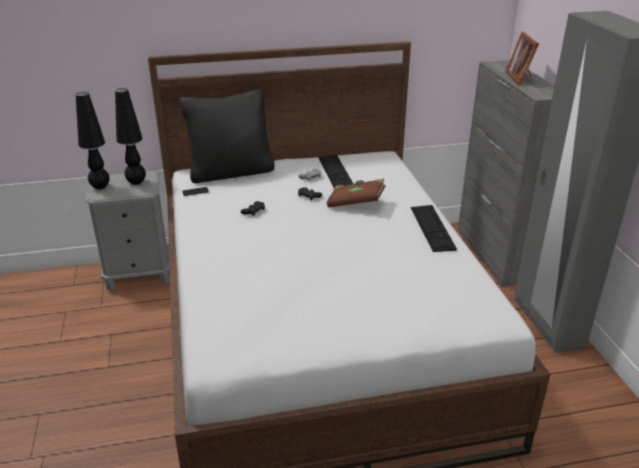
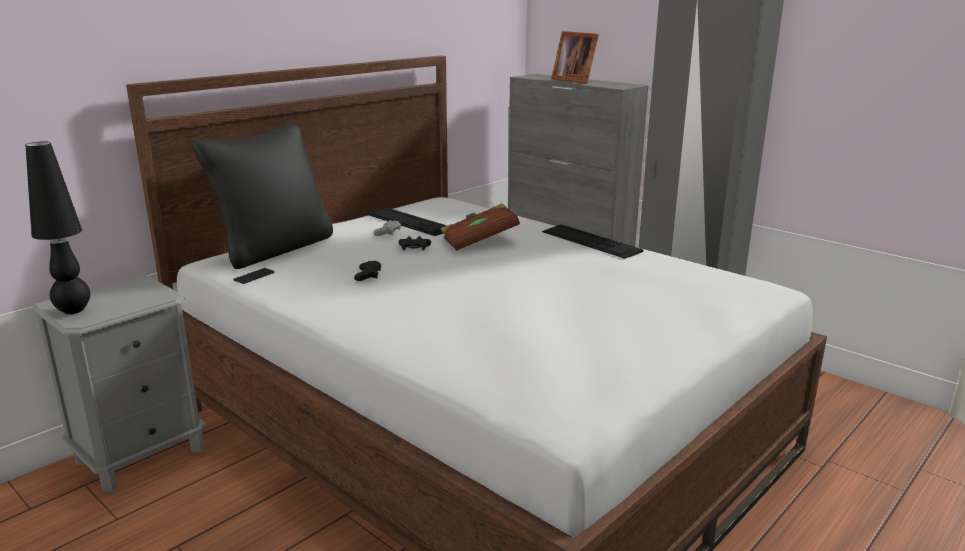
camera: 35 degrees left, 10 degrees down
black table lamp [115,88,146,185] -> none

